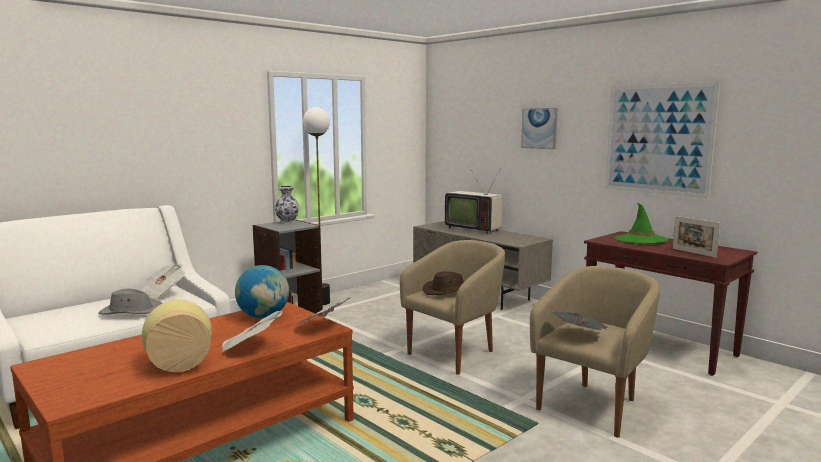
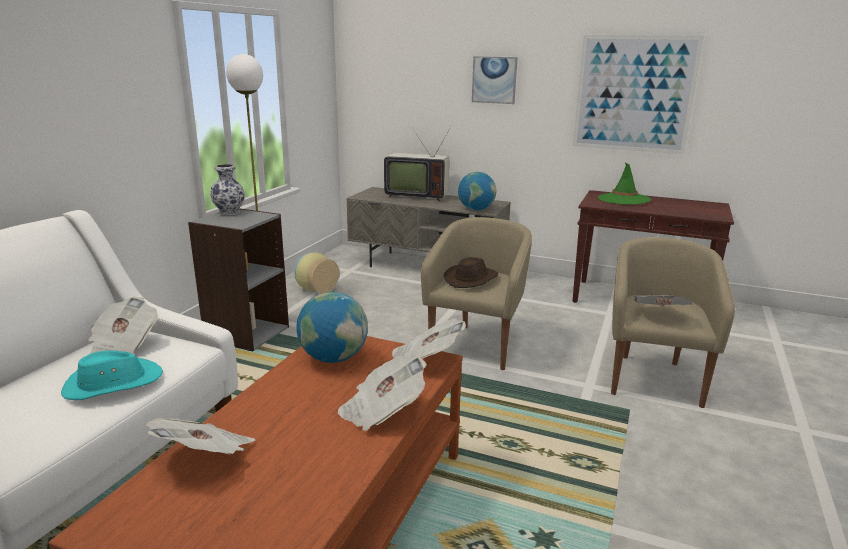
camera: 25 degrees left, 10 degrees up
grey hat [98,289,162,314] -> turquoise hat [61,351,163,400]
vase [142,300,212,372] -> vase moved to [294,252,340,293]
picture frame [672,216,720,258] -> none
none -> newspaper [146,418,256,454]
none -> globe [458,172,496,210]

